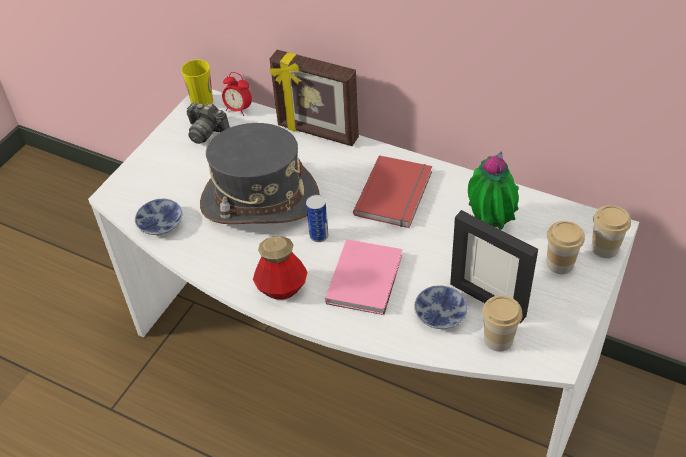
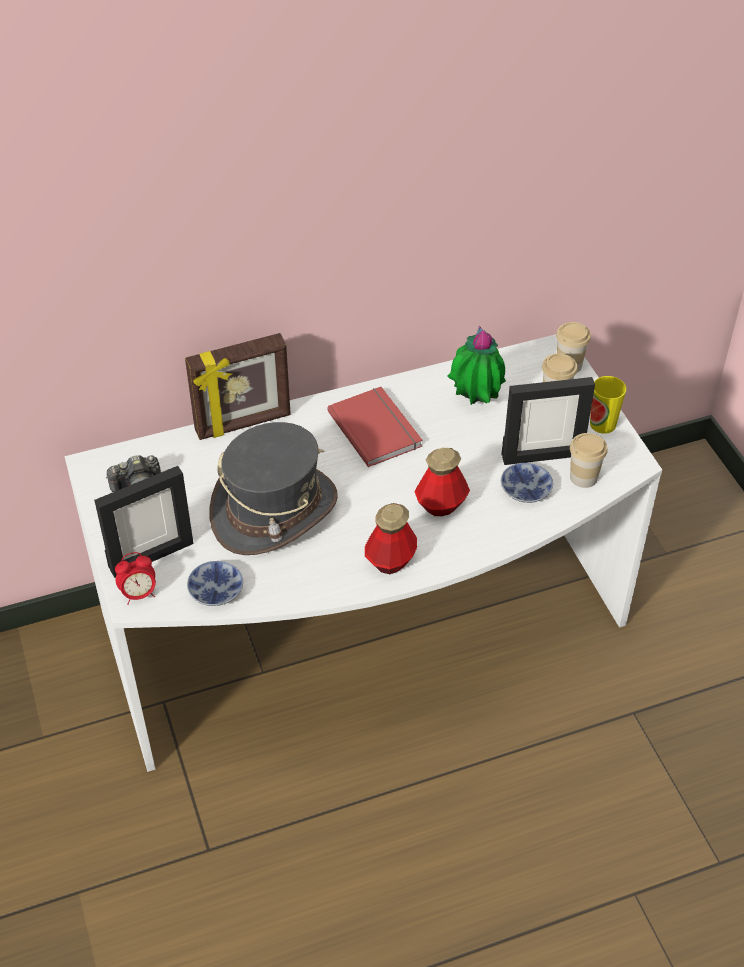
camera: 50 degrees left, 0 degrees up
cup [181,59,213,105] -> cup moved to [590,376,627,434]
alarm clock [222,72,252,116] -> alarm clock moved to [115,552,156,605]
can [306,195,328,242] -> none
pink book [325,239,402,315] -> bottle [414,448,470,516]
none -> picture frame [94,466,194,578]

